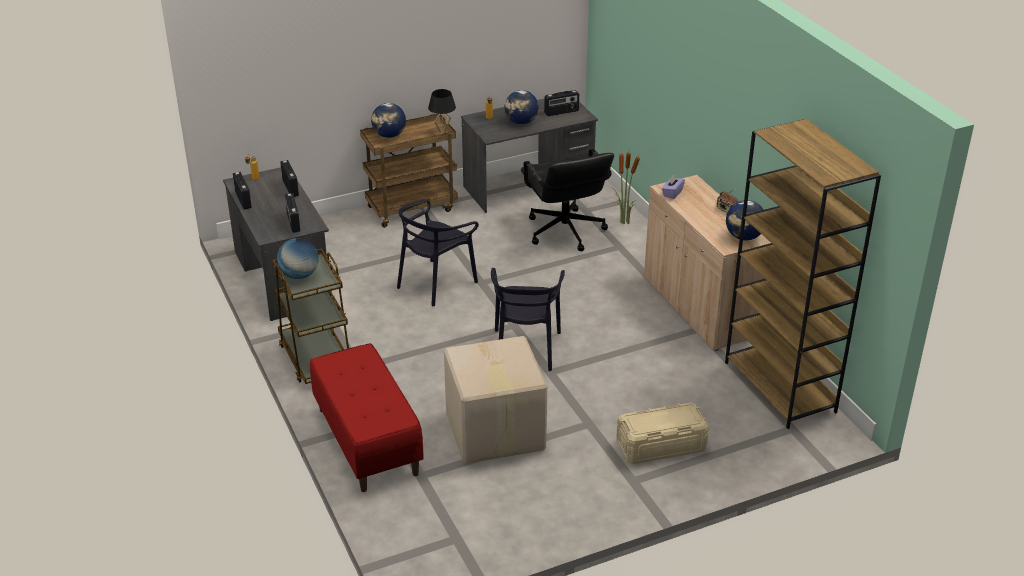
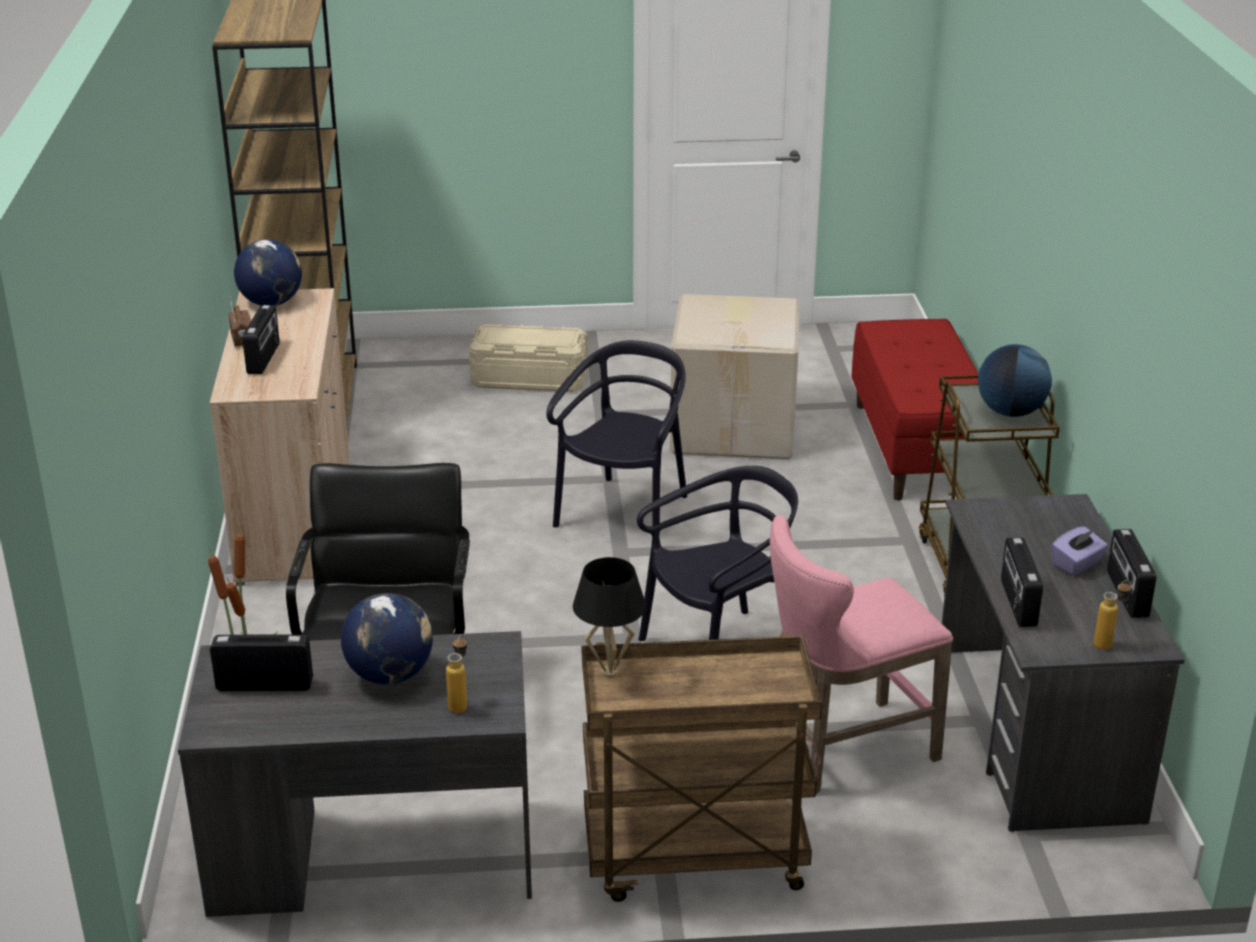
camera: 160 degrees left, 5 degrees down
radio [285,193,300,233] -> radio moved to [242,305,279,374]
globe [371,103,406,138] -> none
purple tissue box [662,175,685,199] -> purple tissue box moved to [1051,526,1108,576]
none -> pink stool [770,515,953,794]

